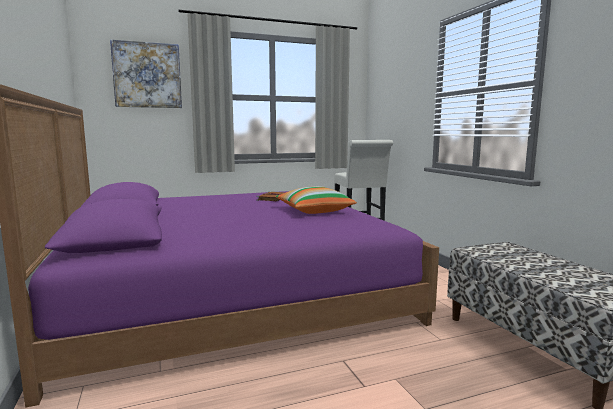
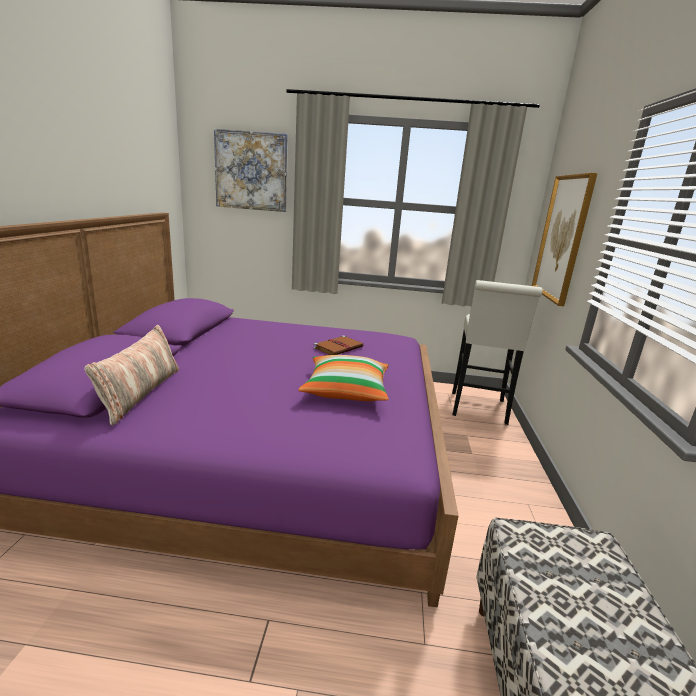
camera: 25 degrees right, 10 degrees up
none -> pillow [85,325,179,425]
none -> picture [532,173,597,306]

